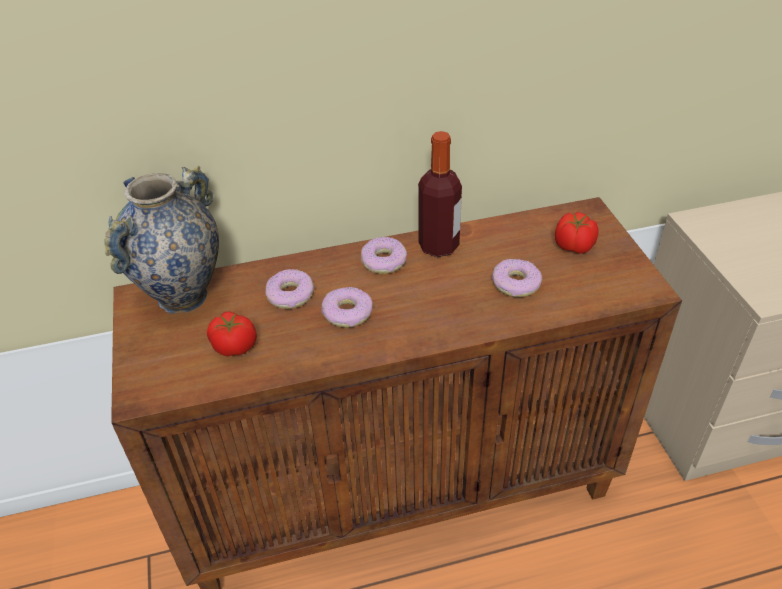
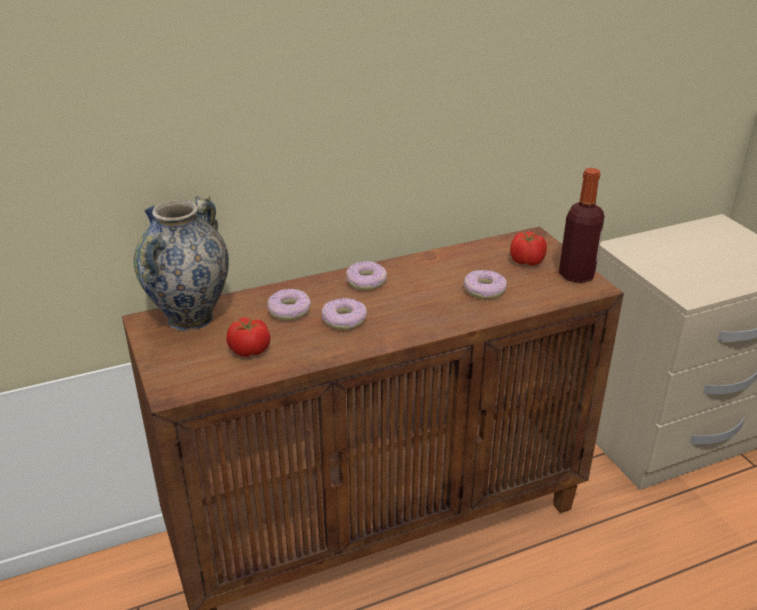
camera: 10 degrees left, 10 degrees down
bottle [418,131,462,257] -> bottle moved to [559,168,605,283]

